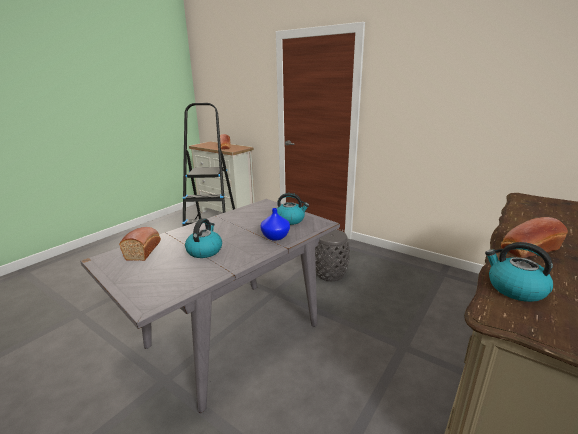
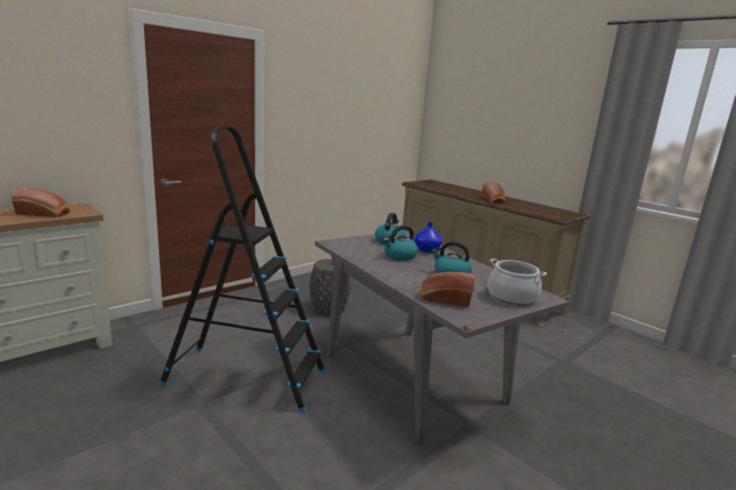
camera: 80 degrees left, 5 degrees down
kettle [485,242,553,302] -> kettle moved to [384,225,418,261]
none -> cooking pot [488,259,547,305]

